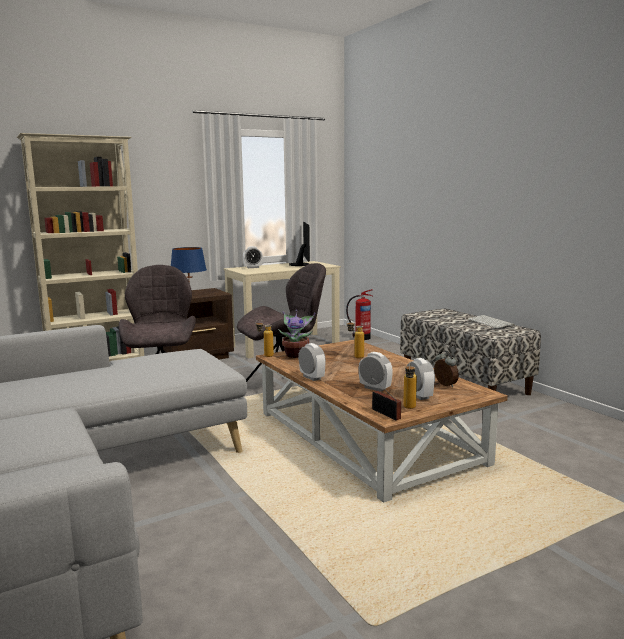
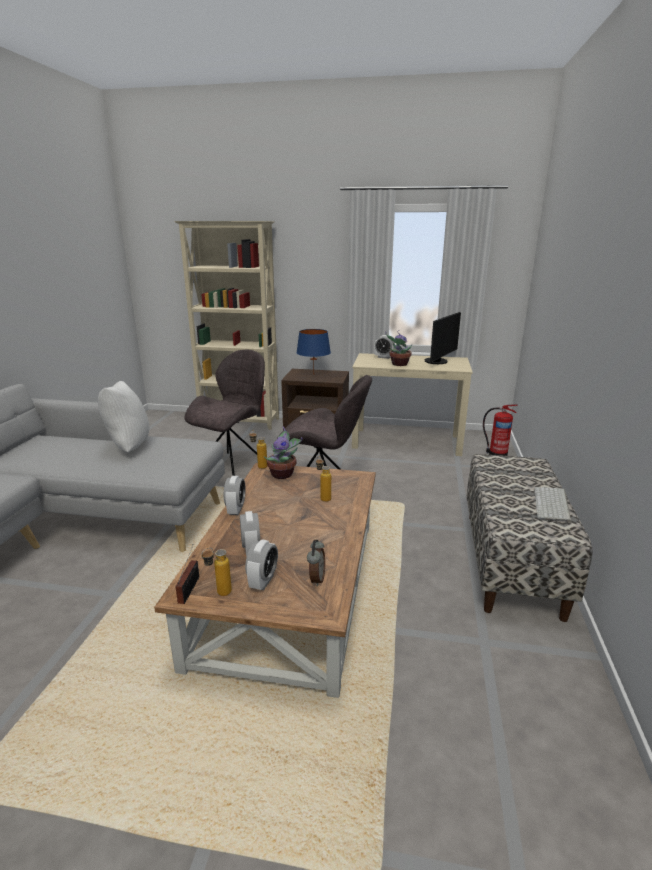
camera: 40 degrees right, 10 degrees up
none -> white pillow [98,381,149,452]
none -> potted plant [385,330,412,366]

